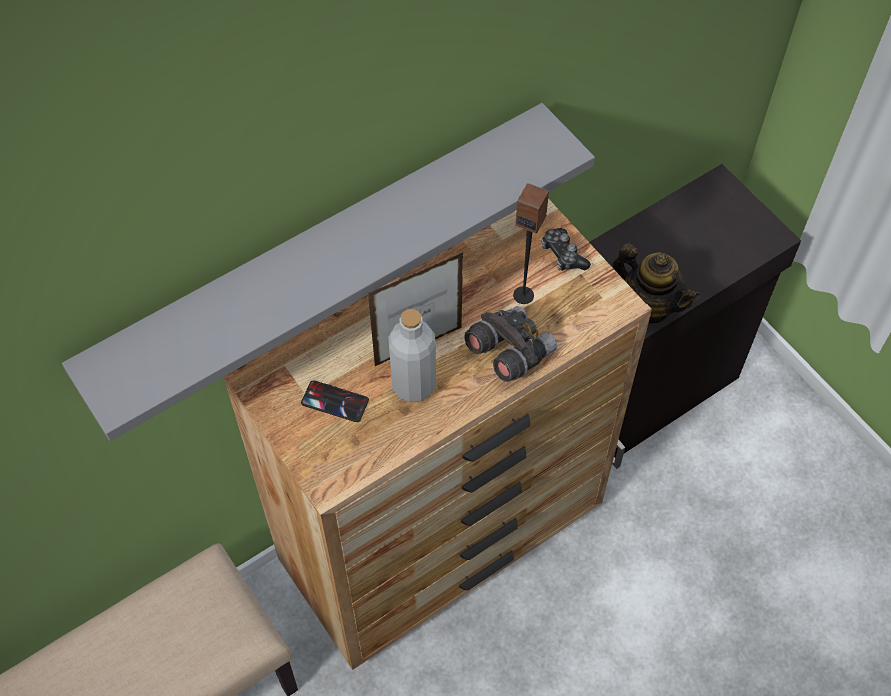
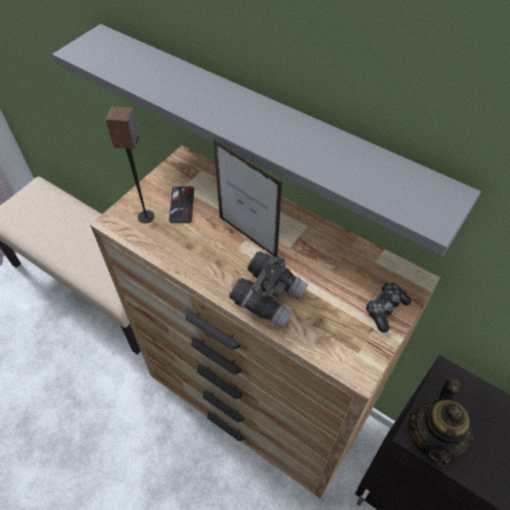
camera: 70 degrees right, 5 degrees down
grey bottle [388,309,436,402] -> none
speaker [513,183,549,304] -> speaker moved to [106,106,155,223]

